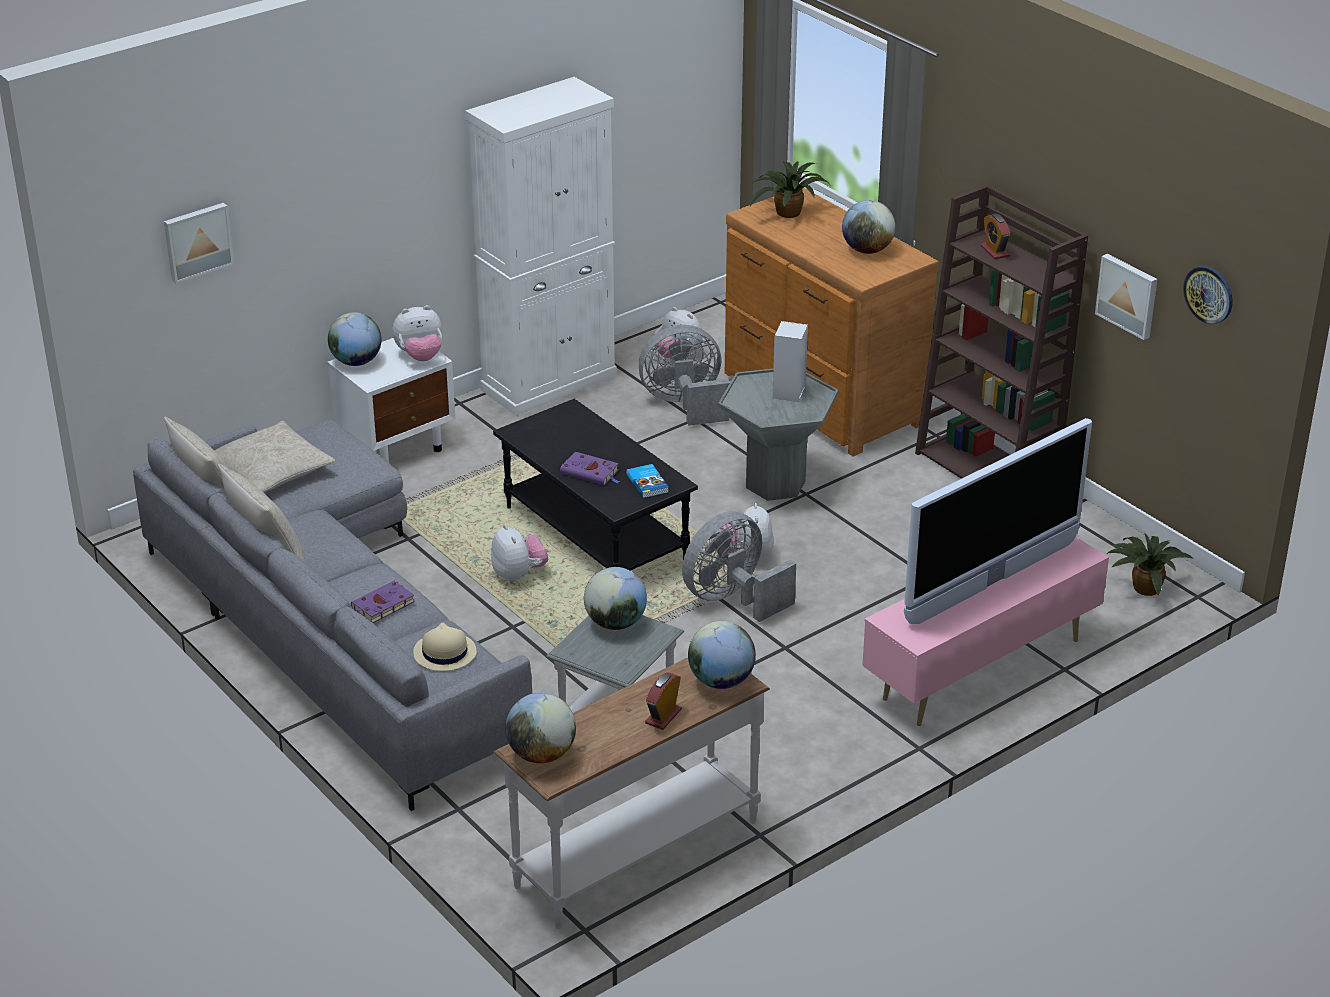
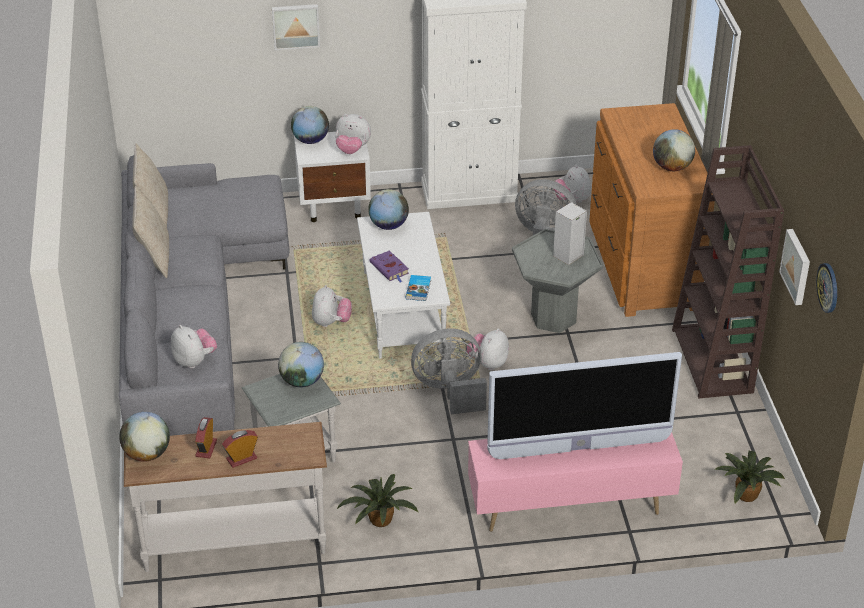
camera: 30 degrees right, 5 degrees up
picture [164,203,234,283] -> picture moved to [272,4,320,50]
beige pillow [214,421,335,492] -> none
purple book [351,581,415,623] -> none
beige hat [413,623,477,671] -> plush toy [171,325,217,369]
black coffee table [493,399,698,571] -> white coffee table [357,212,450,358]
globe [688,621,756,689] -> globe moved to [368,189,409,230]
potted plant [750,160,828,218] -> potted plant moved to [336,474,418,527]
alarm clock [981,213,1011,259] -> alarm clock moved to [195,417,217,458]

